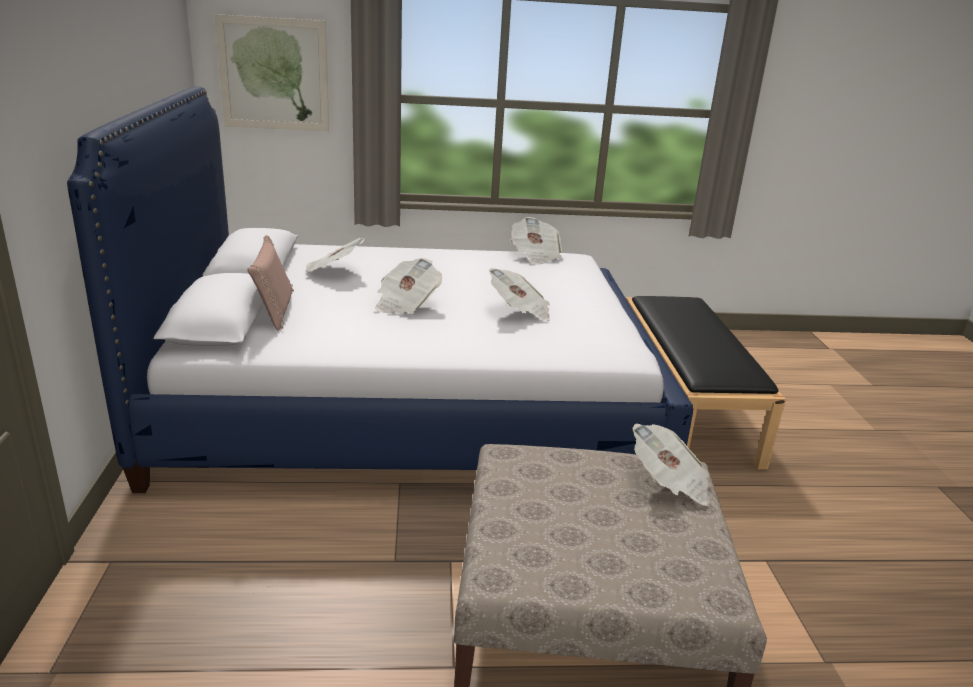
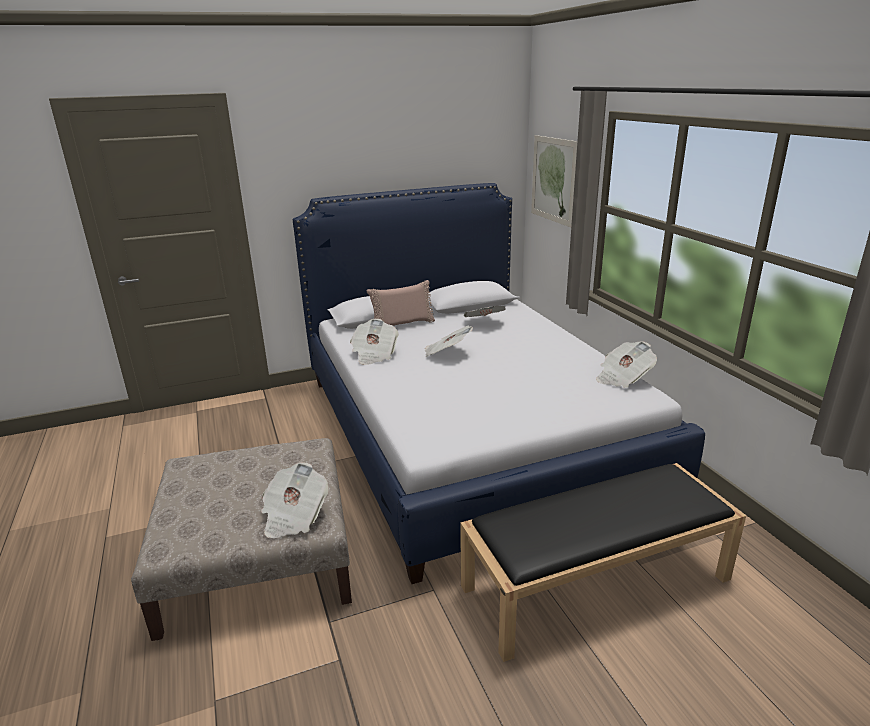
camera: 75 degrees right, 0 degrees up
newspaper [489,268,550,321] -> newspaper moved to [350,319,399,365]

